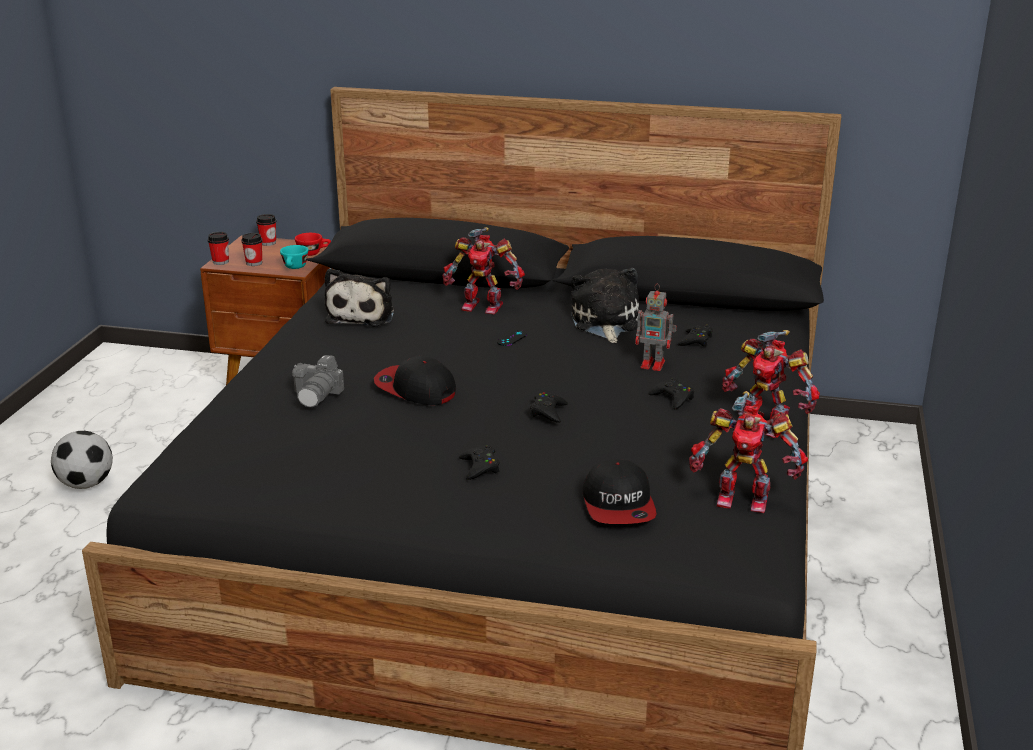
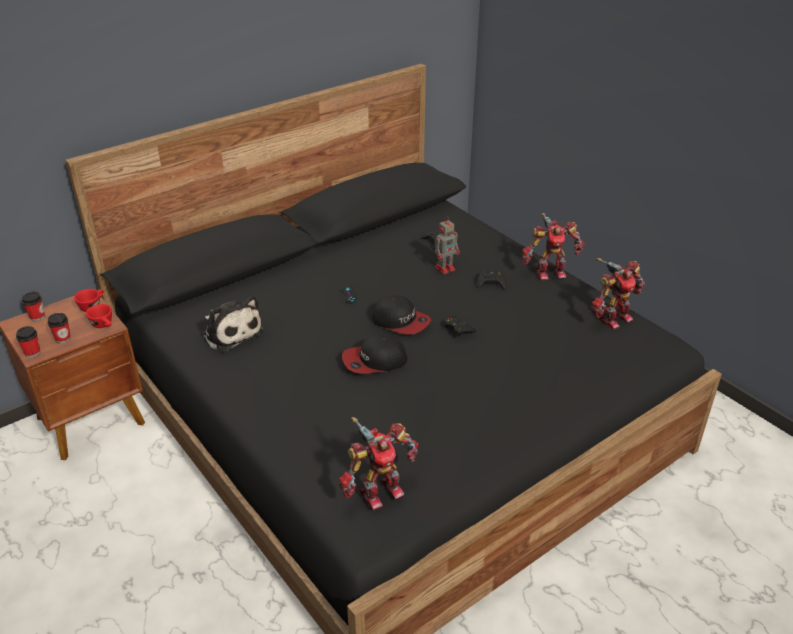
camera: 50 degrees left, 10 degrees up
football [51,431,113,489] -> none
turquoise cup [280,245,308,269] -> red cup [86,304,112,328]
camera [292,355,344,407] -> none
toy robot [443,227,525,315] -> toy robot moved to [339,417,418,511]
black game controller [459,445,500,480] -> none
plush toy [571,268,639,343] -> none
cap [582,459,657,524] -> cap moved to [372,295,431,335]

